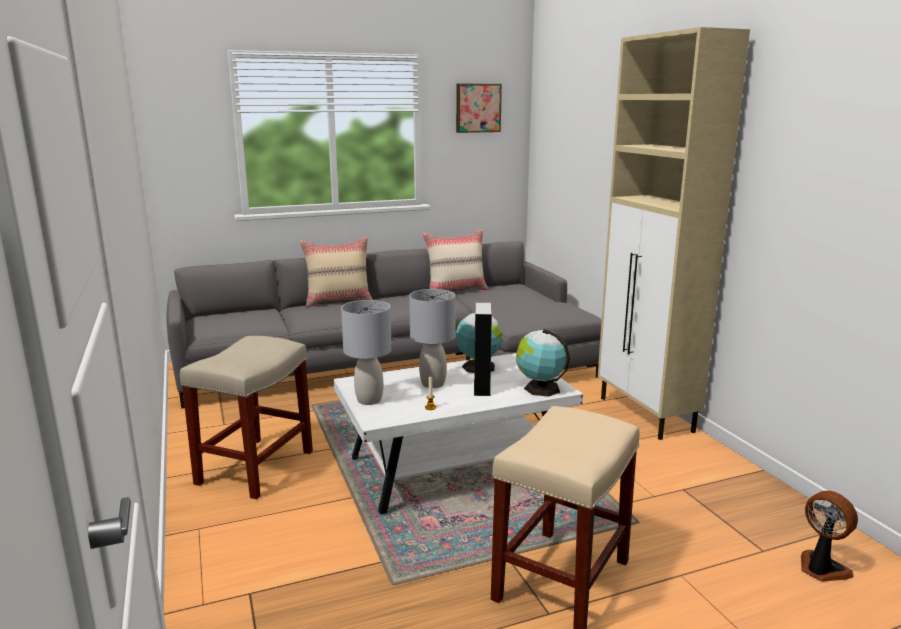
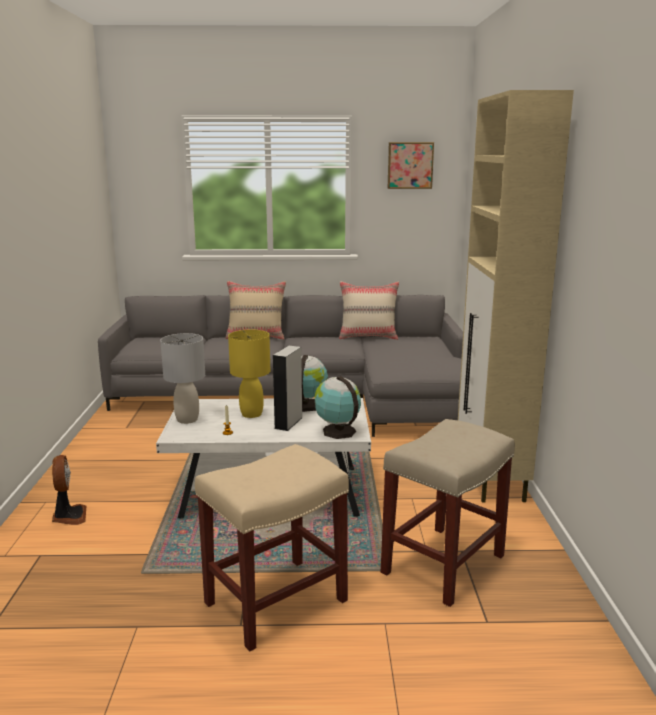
camera: 20 degrees right, 0 degrees up
beige stool [180,336,313,499] -> beige stool moved to [381,419,515,607]
grey table lamp [409,289,455,388] -> yellow table lamp [228,329,270,418]
fan [801,491,858,582] -> fan moved to [52,455,86,525]

